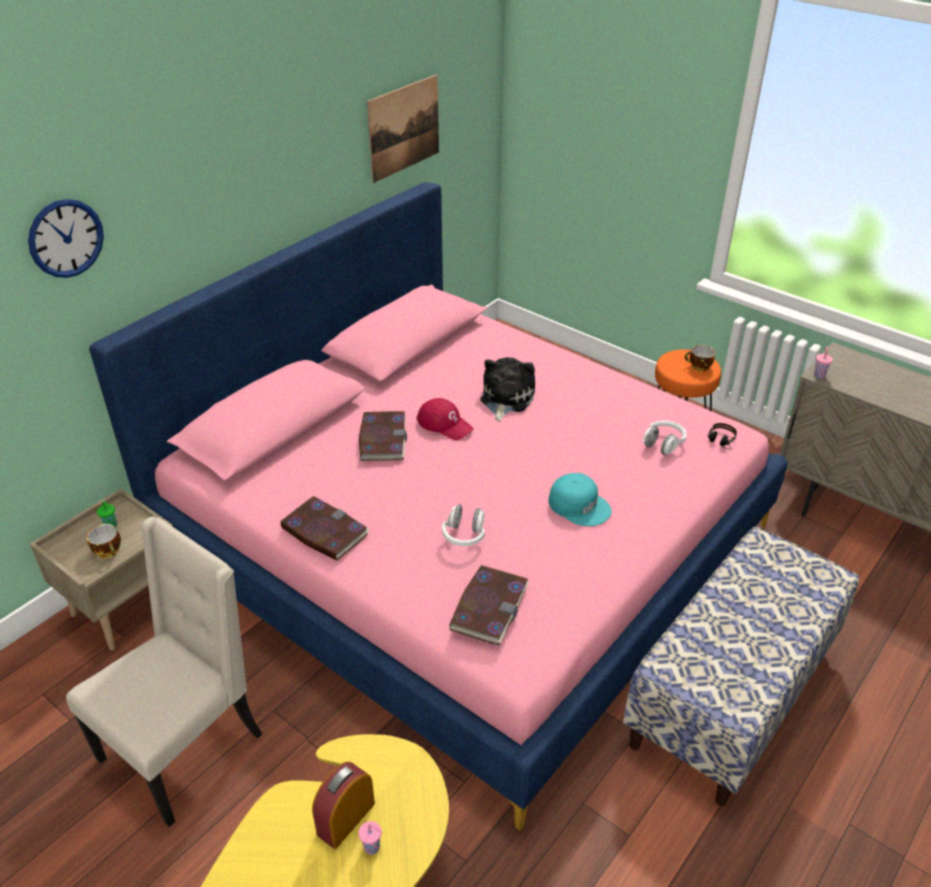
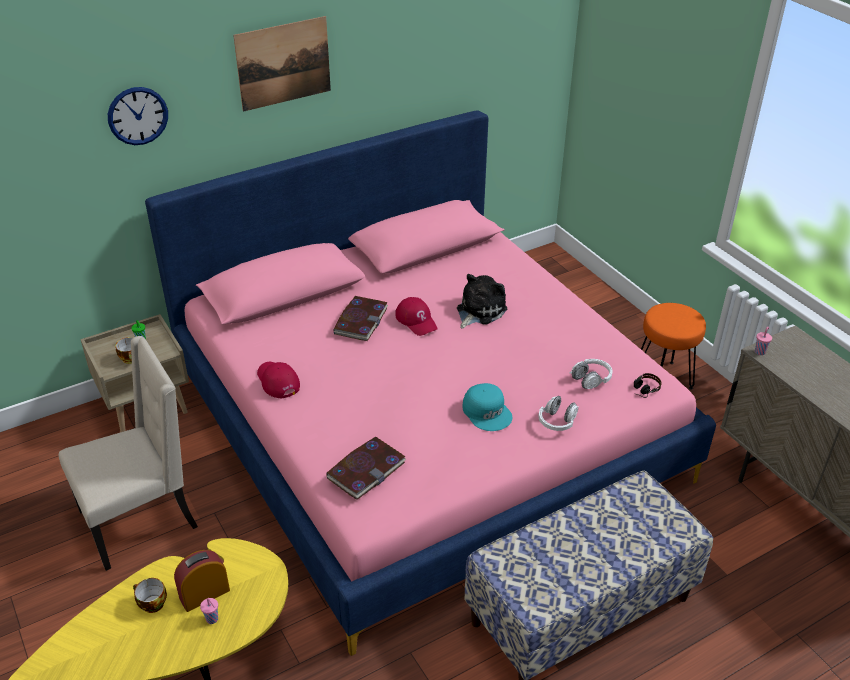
camera: 20 degrees right, 0 degrees up
book [280,496,369,561] -> red cap [257,362,300,398]
picture [367,75,439,183] -> picture moved to [233,16,331,112]
white headphones [442,504,485,546] -> white headphones moved to [538,396,579,431]
cup [685,345,715,372] -> cup moved to [133,578,167,613]

